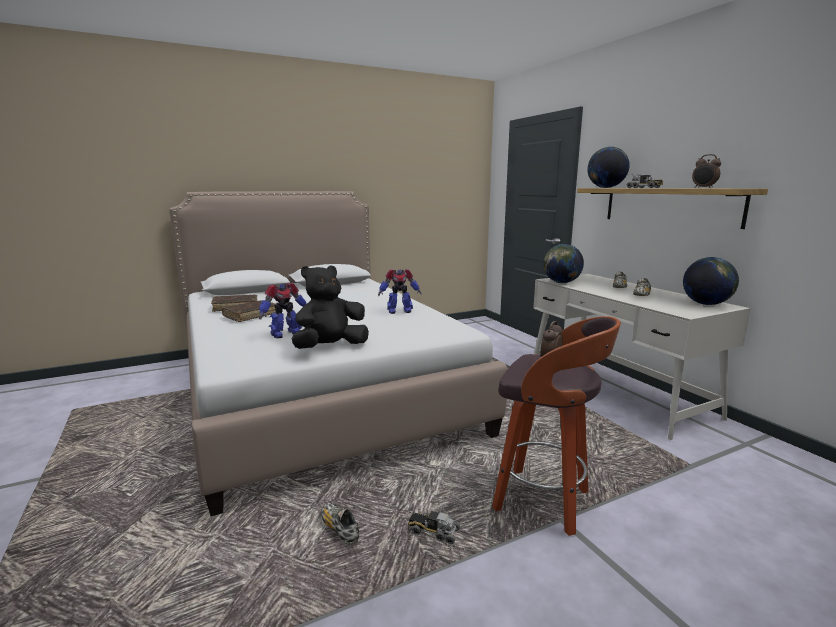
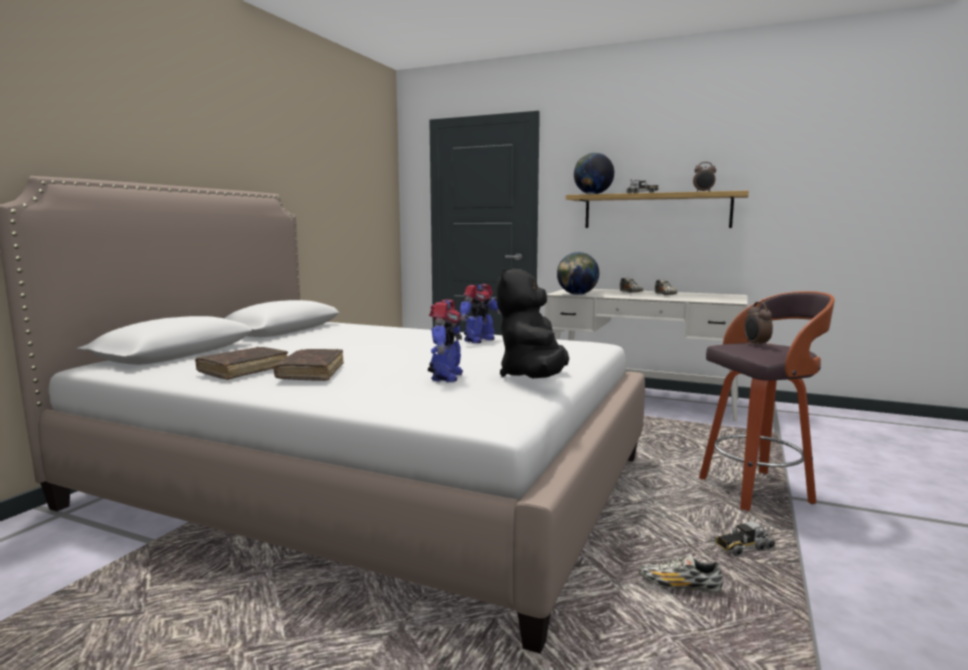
camera: 40 degrees left, 5 degrees down
globe [683,257,739,305] -> none

